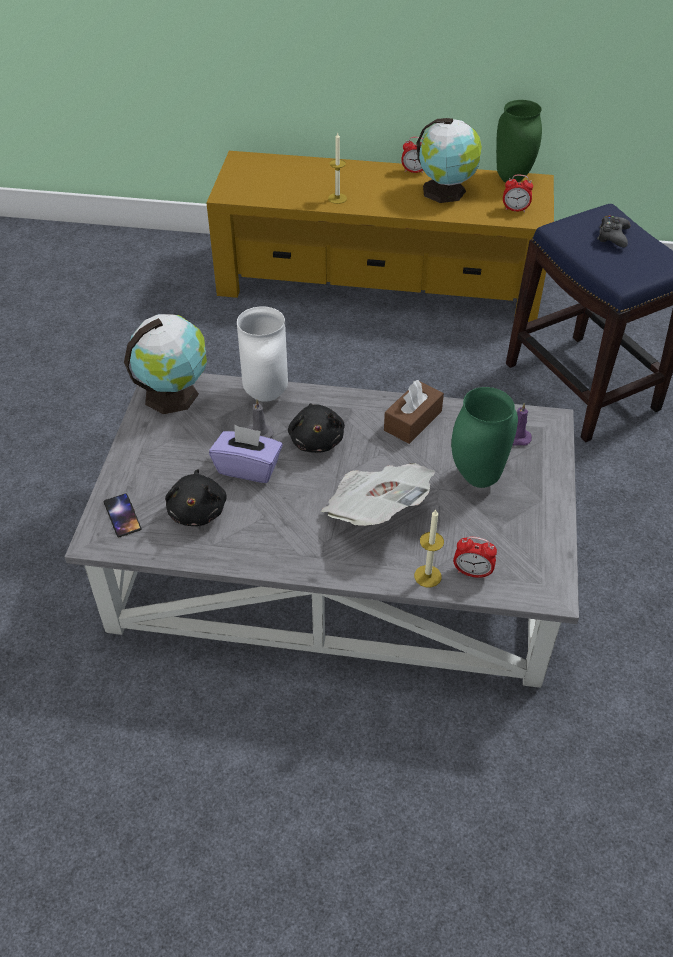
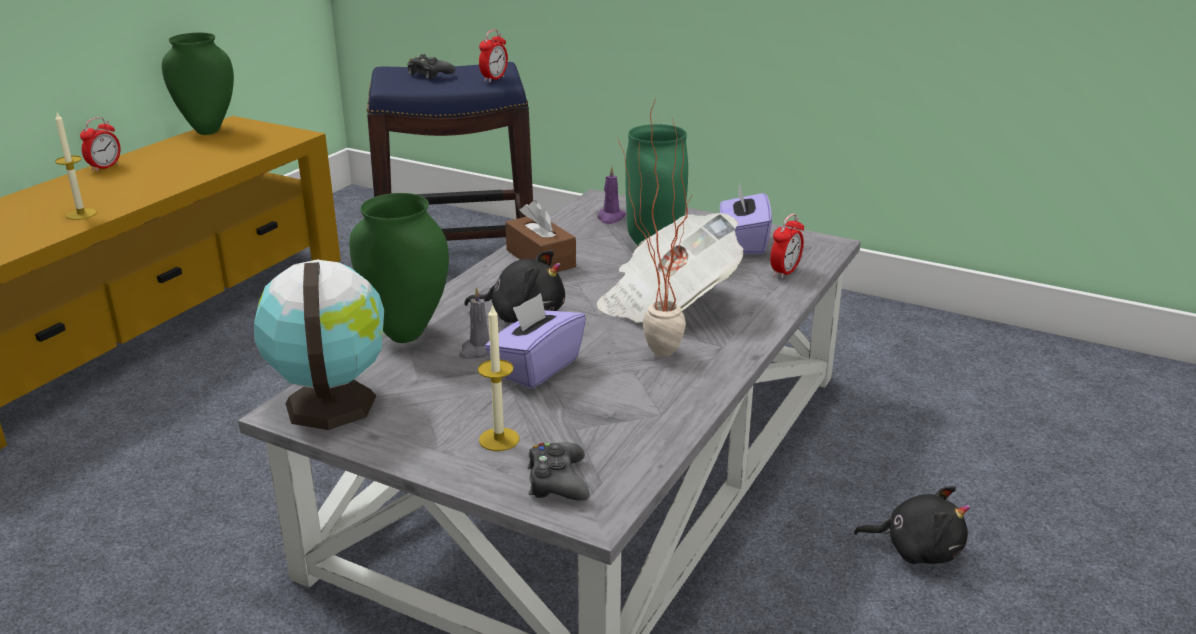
camera: 70 degrees left, 20 degrees down
phone [104,494,142,537] -> black game controller [528,442,590,501]
black plush toy [165,469,227,526] -> black plush toy moved to [854,486,970,564]
white vase [237,306,288,402] -> green vase [349,193,449,343]
candle [414,509,444,587] -> candle moved to [478,304,519,451]
globe [416,118,482,203] -> none
alarm clock [503,174,533,212] -> alarm clock moved to [479,29,508,82]
none -> potted plant [618,98,690,357]
none -> purple tissue box [720,183,772,254]

